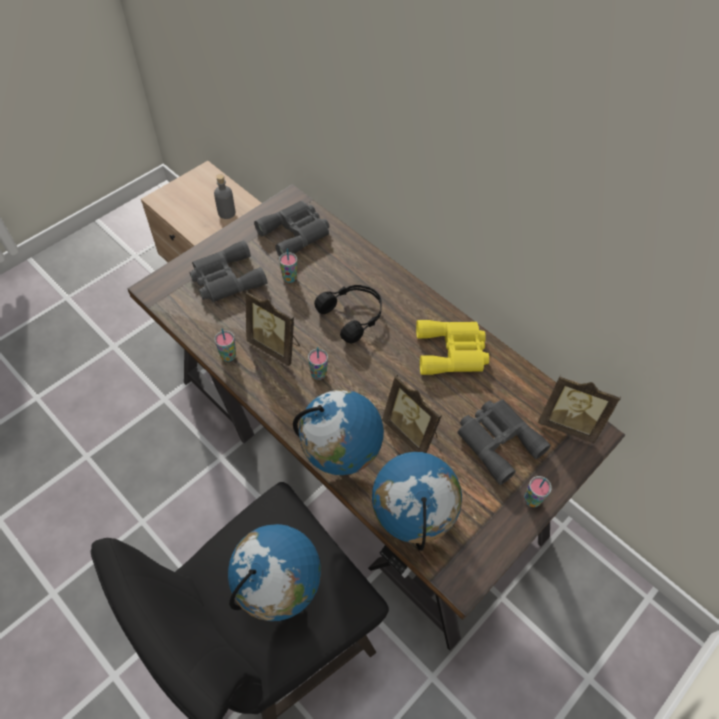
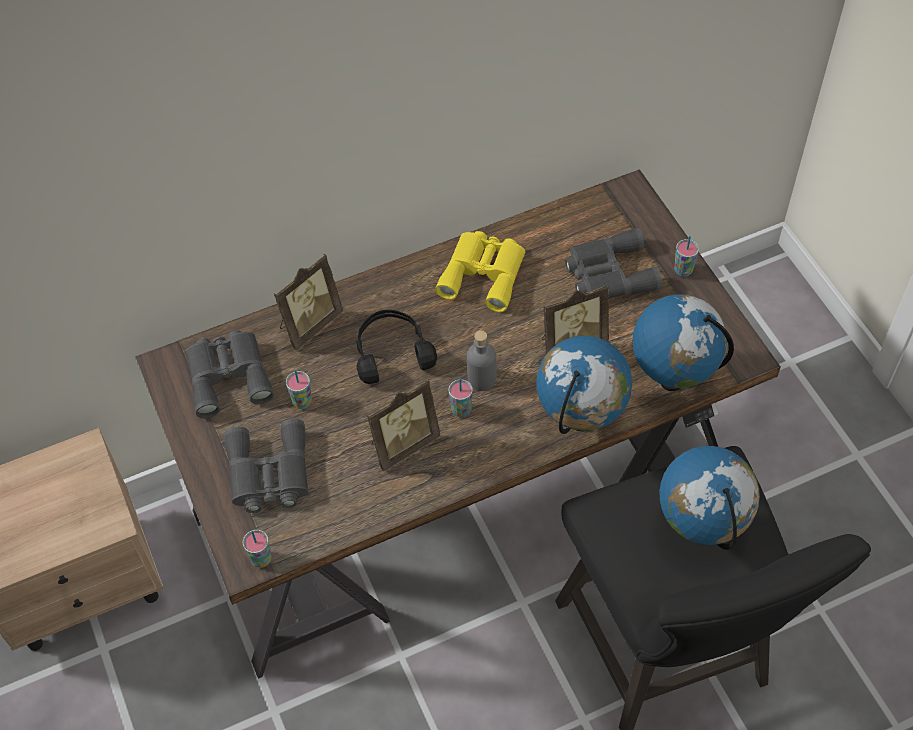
camera: 65 degrees left, 0 degrees up
grey bottle [214,174,235,219] -> grey bottle moved to [467,330,496,391]
cup [214,328,236,362] -> cup moved to [242,530,272,568]
picture frame [538,376,621,443] -> picture frame moved to [274,253,343,350]

